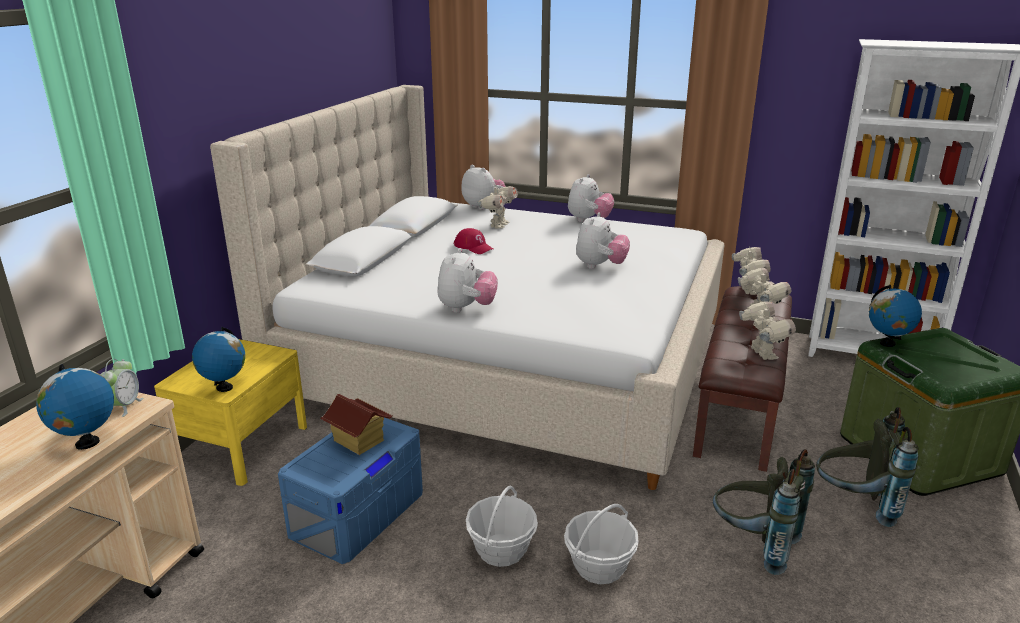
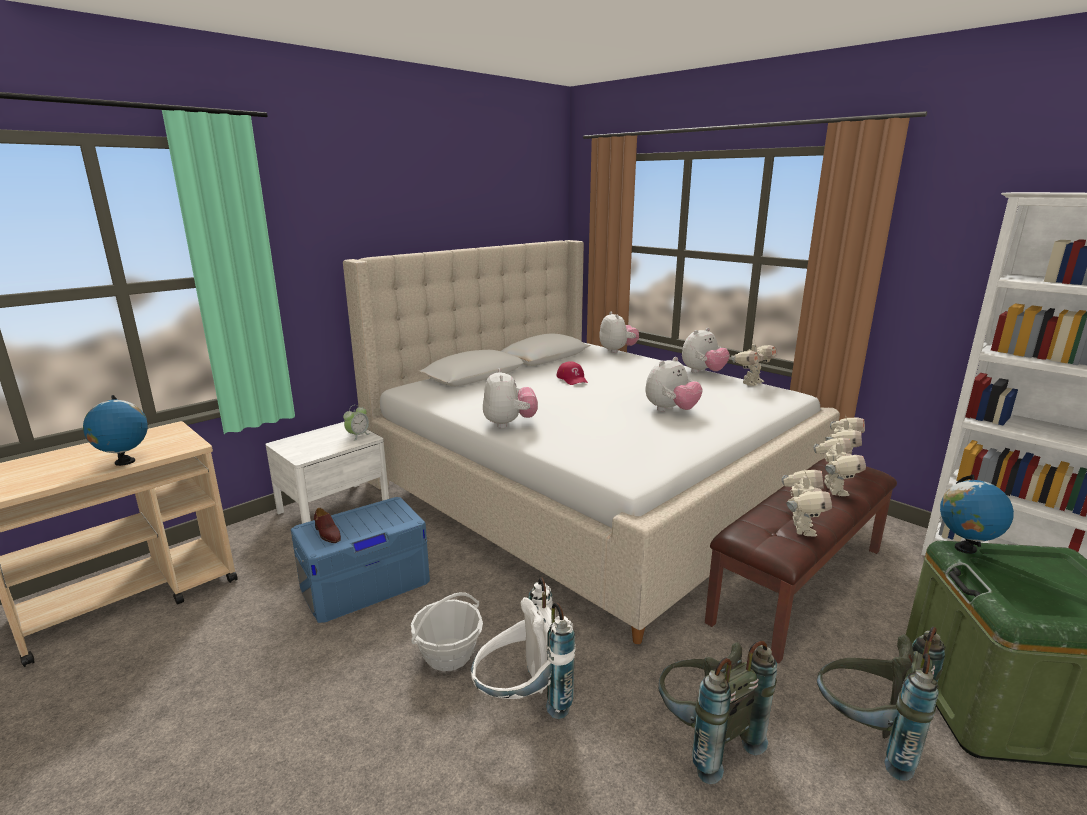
camera: 25 degrees right, 5 degrees down
alarm clock [100,359,143,417] -> alarm clock moved to [343,405,370,441]
yellow nightstand [154,339,307,486] -> white nightstand [265,422,389,524]
globe [192,327,245,392] -> none
toy house [320,394,392,455] -> none
plush toy [437,248,498,313] -> plush toy turned 45 degrees counterclockwise [483,368,538,428]
toy robot [477,185,518,229] -> toy robot moved to [731,341,778,386]
basket [564,504,639,584] -> white backpack [471,577,576,719]
none -> brown shoe [314,508,341,543]

